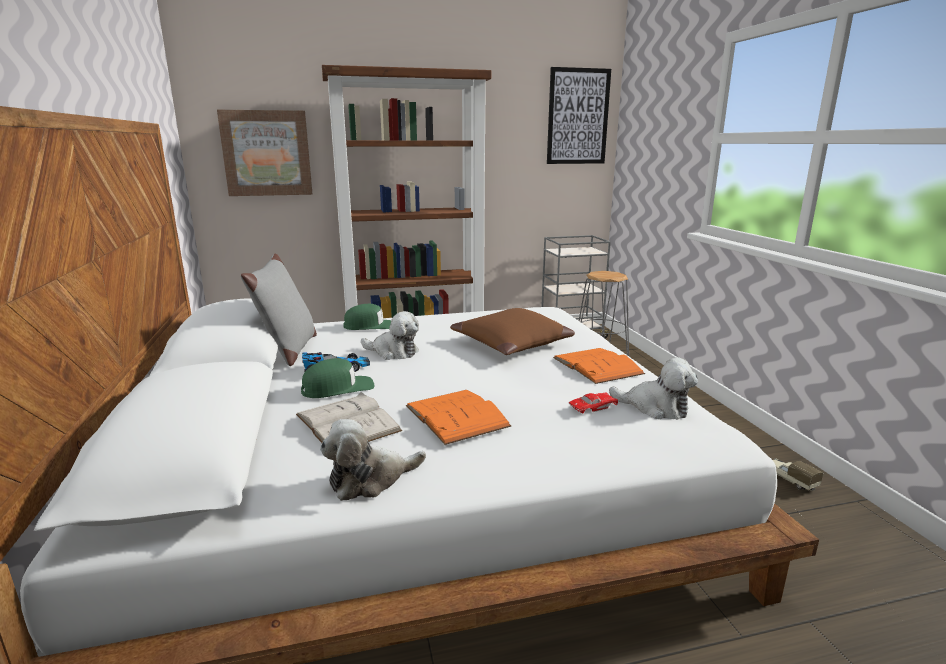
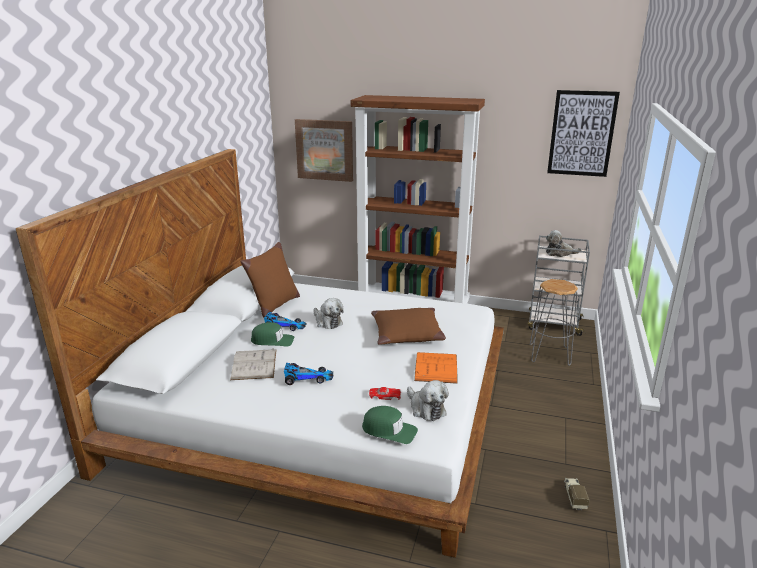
camera: 30 degrees right, 5 degrees up
grey pillow [241,254,317,366] -> brown pillow [240,242,300,317]
plush toy [320,419,426,501] -> plush toy moved to [546,230,582,257]
green cap [343,304,391,330] -> green cap moved to [362,406,418,444]
orange book [406,390,512,445] -> toy car [284,363,333,385]

